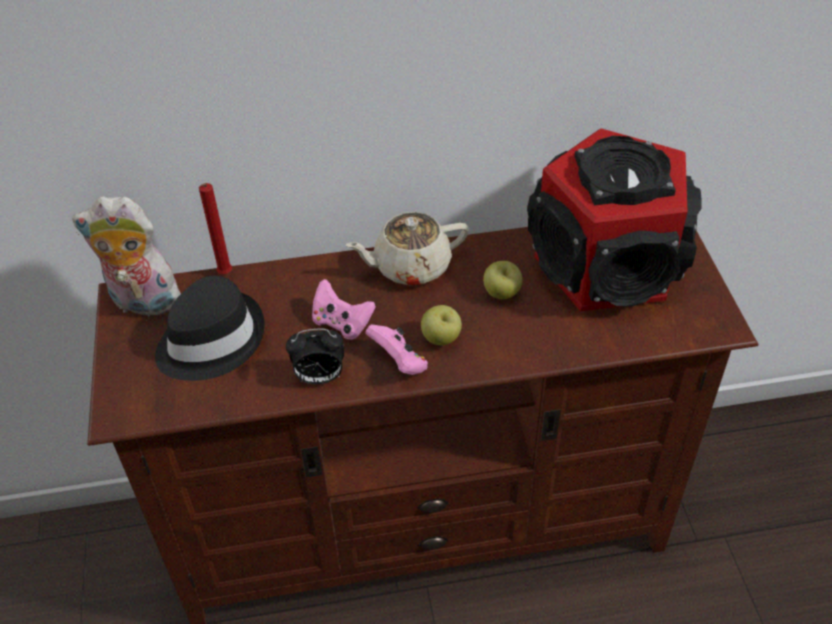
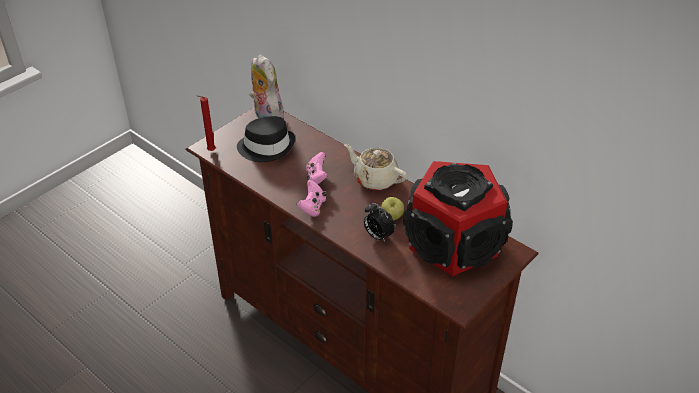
camera: 50 degrees right, 5 degrees down
red candle [199,183,232,274] -> red candle moved to [197,95,216,151]
alarm clock [286,329,344,384] -> alarm clock moved to [363,203,395,242]
apple [421,305,462,345] -> none

